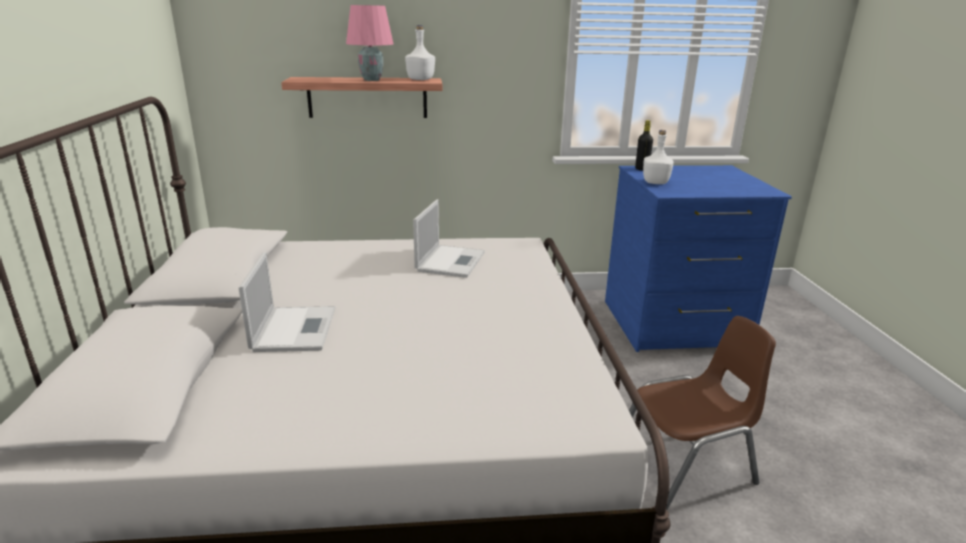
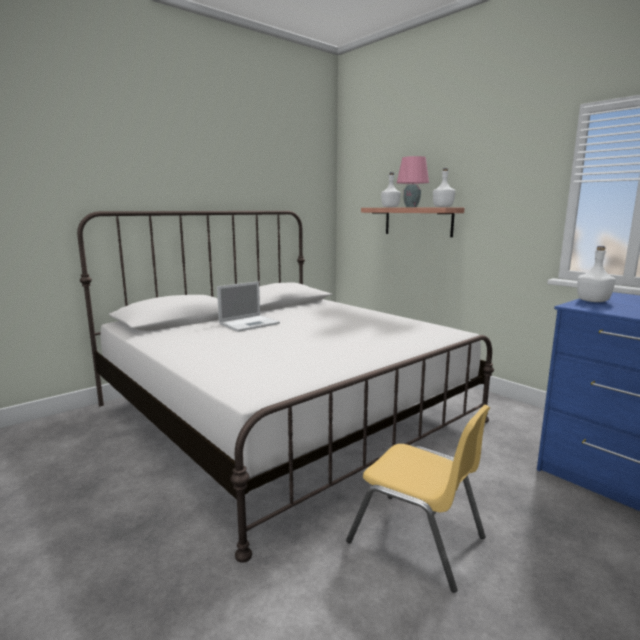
camera: 55 degrees right, 10 degrees down
laptop [413,199,485,278] -> none
brown chair [629,316,776,510] -> yellow chair [346,405,490,593]
black bottle [635,120,653,171] -> none
none -> white bottle [381,172,401,207]

